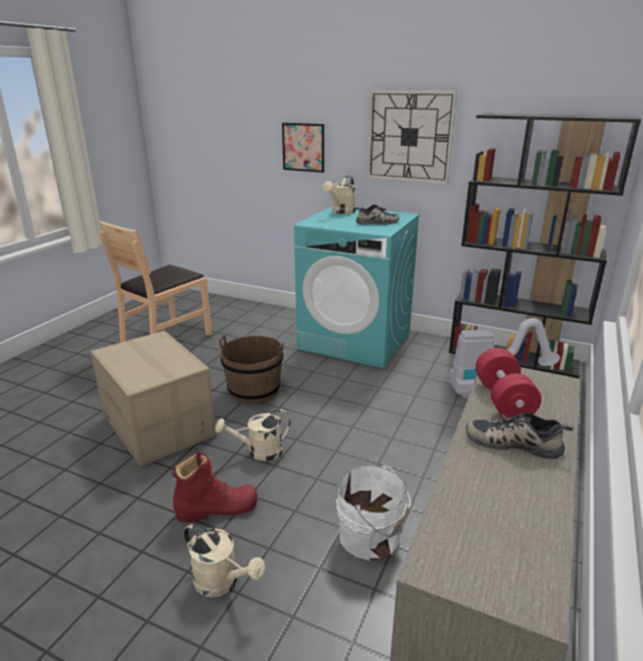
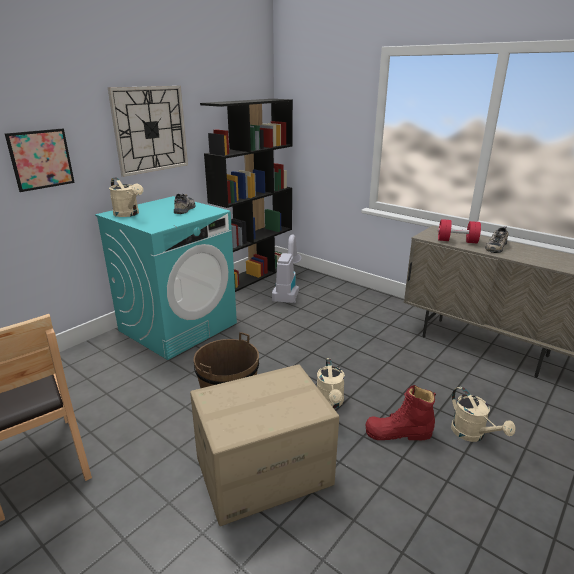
camera: 75 degrees left, 0 degrees up
red boot [172,453,258,523] -> red boot turned 90 degrees counterclockwise [365,385,436,441]
beige watering can [184,523,265,597] -> beige watering can turned 105 degrees clockwise [451,387,515,442]
white bucket [336,464,411,560] -> none

